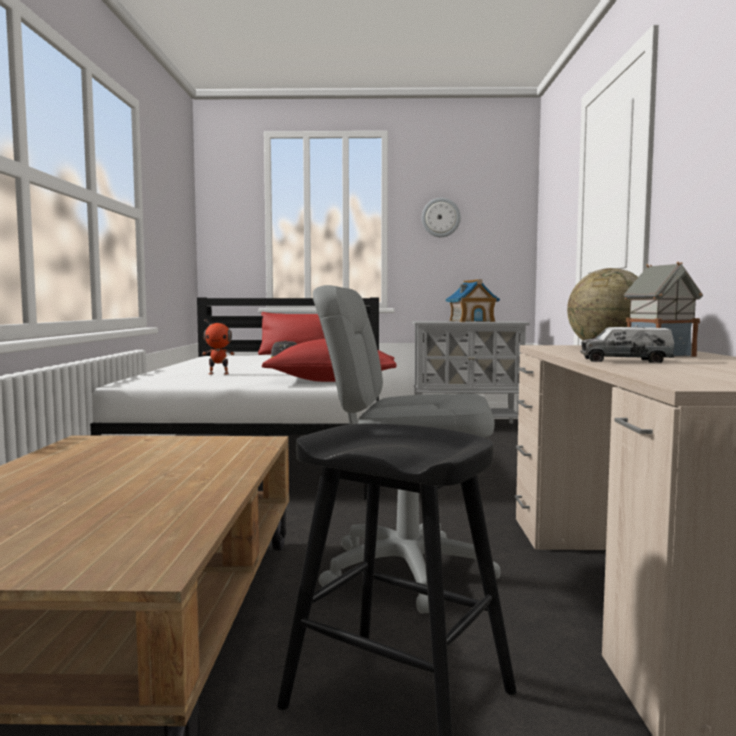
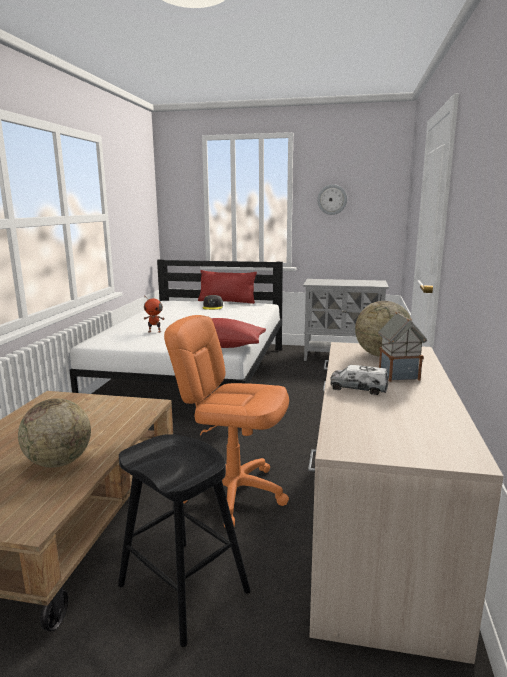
camera: 10 degrees right, 10 degrees up
grey office chair [313,285,501,614] -> orange office chair [164,315,289,527]
toy house [445,279,500,322] -> none
none -> globe [18,398,91,468]

